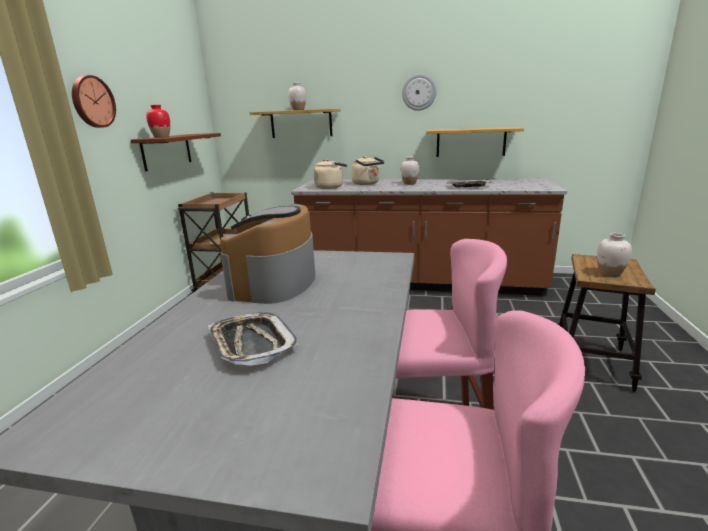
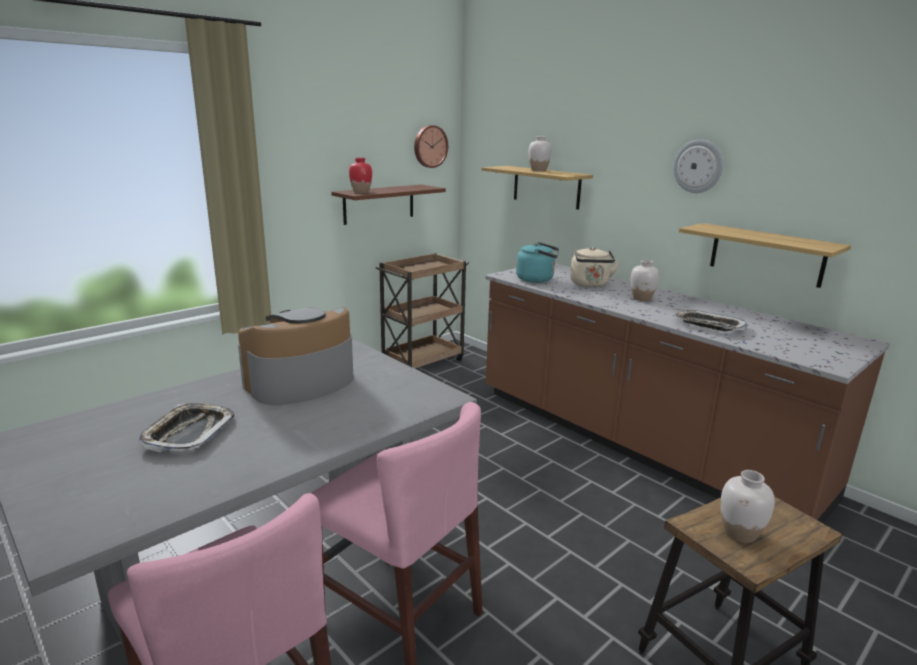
camera: 35 degrees right, 0 degrees up
wall clock [72,75,116,128] -> wall clock moved to [414,125,448,168]
beige kettle [314,159,347,189] -> turquoise kettle [516,242,559,283]

